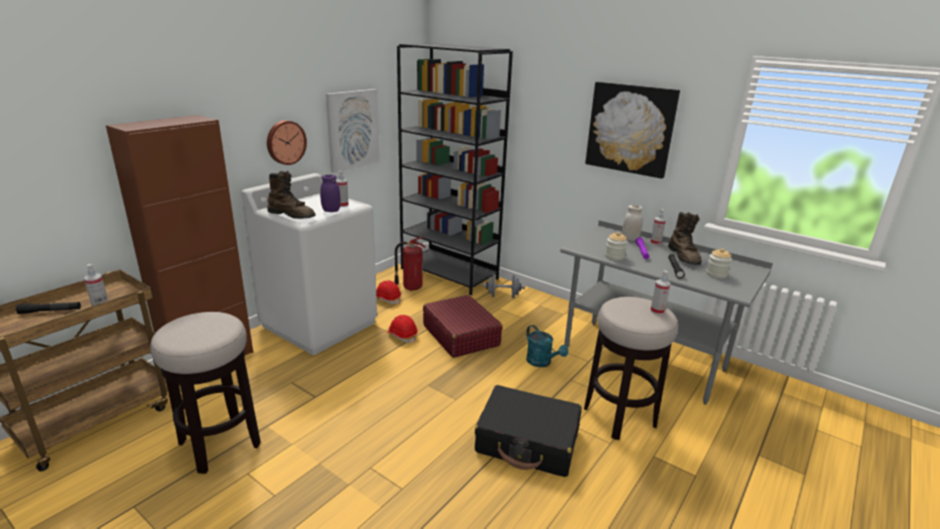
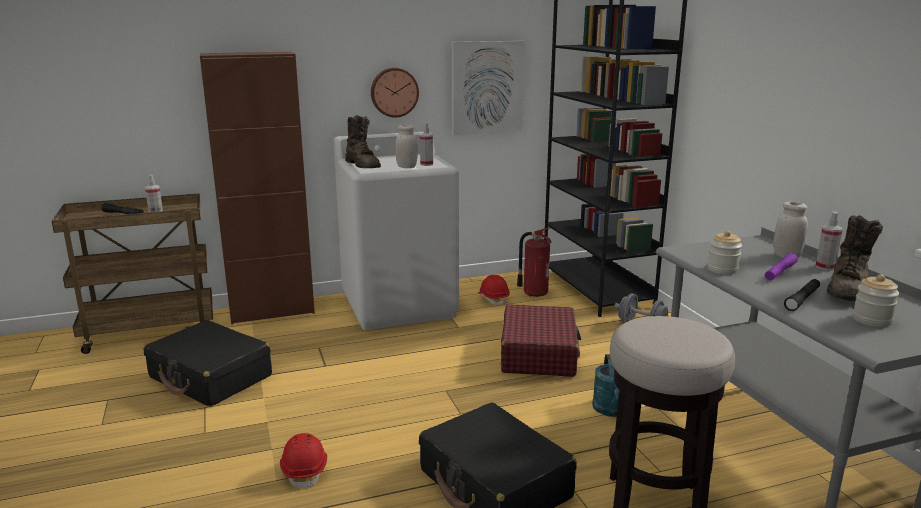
camera: 35 degrees right, 5 degrees down
stool [150,312,261,474] -> black suitcase [144,320,272,407]
purple jar [320,175,340,212] -> white jar [395,125,418,168]
red hard hat [387,315,418,343] -> red hard hat moved to [280,433,327,490]
picture [585,82,680,179] -> none
spray bottle [650,270,671,315] -> none

